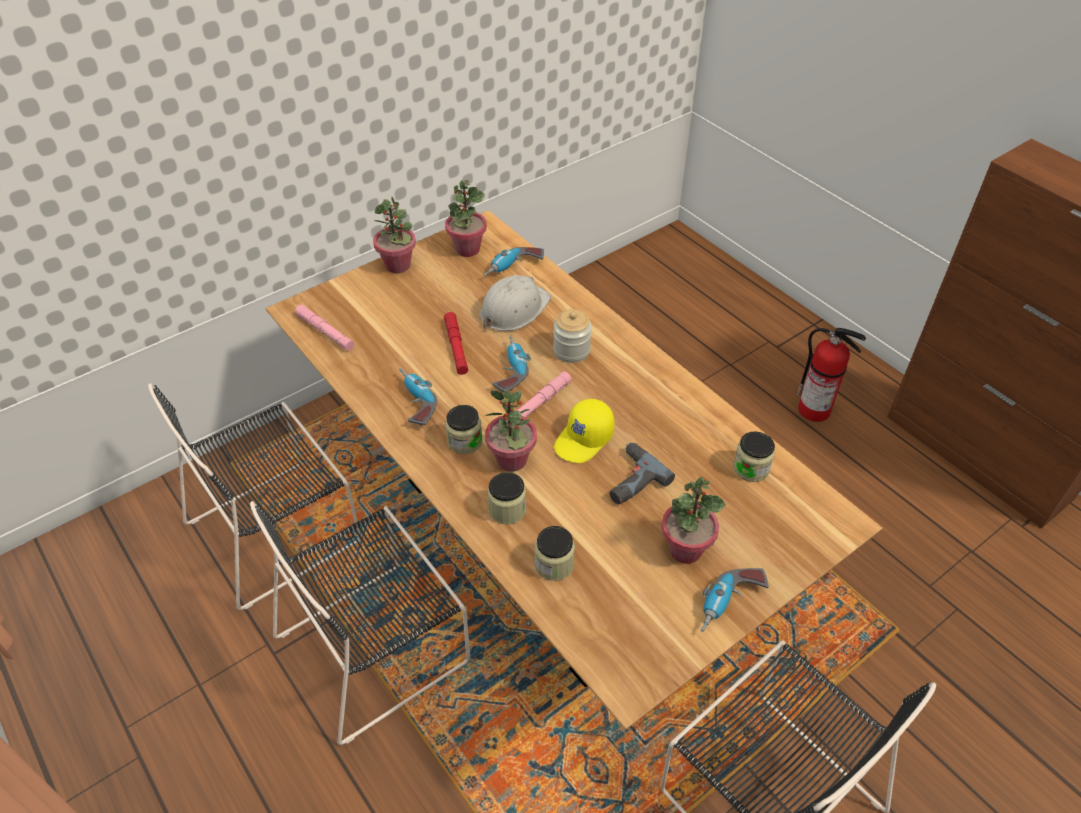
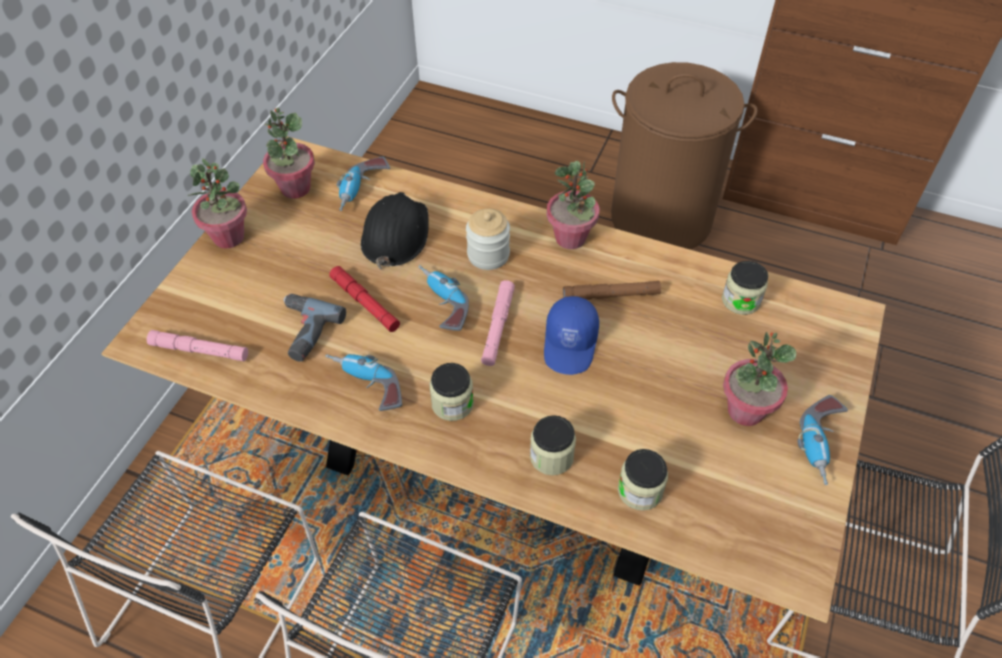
camera: 30 degrees left, 5 degrees up
white hard hat [480,275,551,331] -> black hard hat [361,192,429,270]
potted plant [484,390,537,472] -> potted plant moved to [546,161,599,249]
yellow cap [554,399,614,463] -> blue cap [544,296,599,375]
power drill [610,443,675,504] -> power drill moved to [283,294,346,362]
fire extinguisher [797,328,866,422] -> brown laundry basket [611,62,757,249]
none -> brown flashlight [563,281,661,300]

